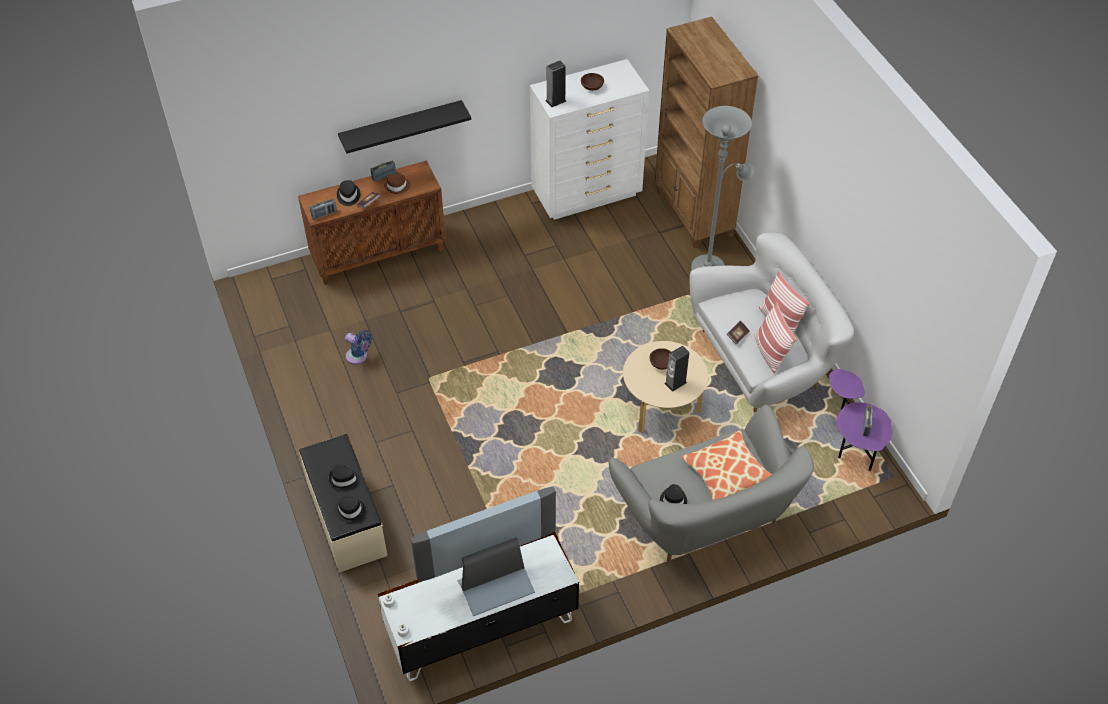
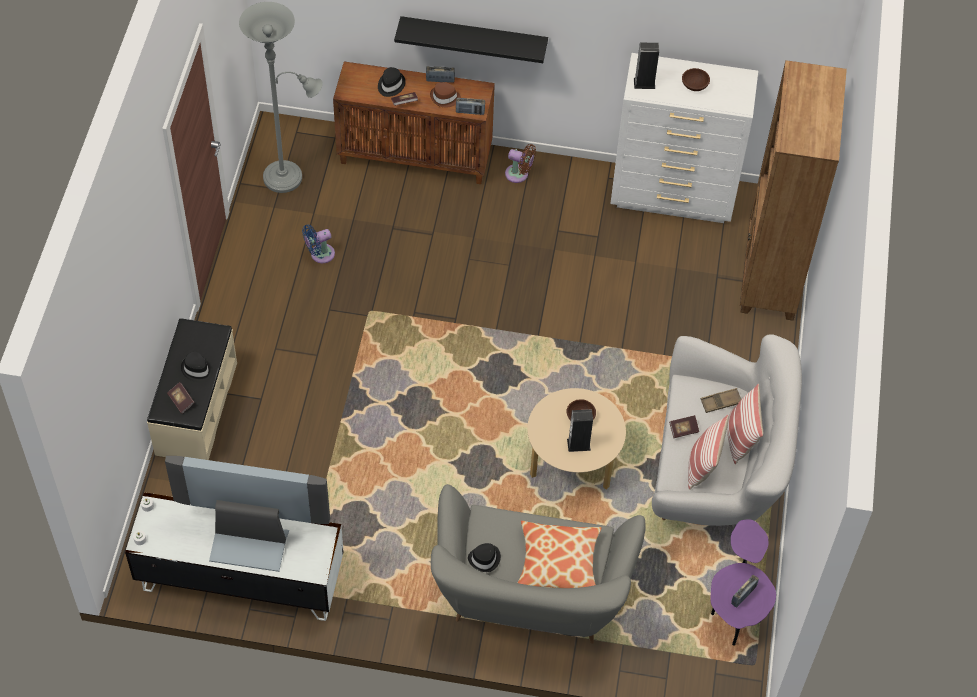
camera: 30 degrees right, 5 degrees up
radio [310,199,337,219] -> radio moved to [456,98,485,115]
black hat [335,496,364,522] -> book [167,382,195,414]
blue fan [345,330,372,364] -> blue fan turned 90 degrees clockwise [302,225,335,263]
grey floor lamp [691,106,754,271] -> grey floor lamp moved to [239,2,323,193]
none -> brown fan [505,144,536,183]
none -> brown tray [701,388,741,413]

